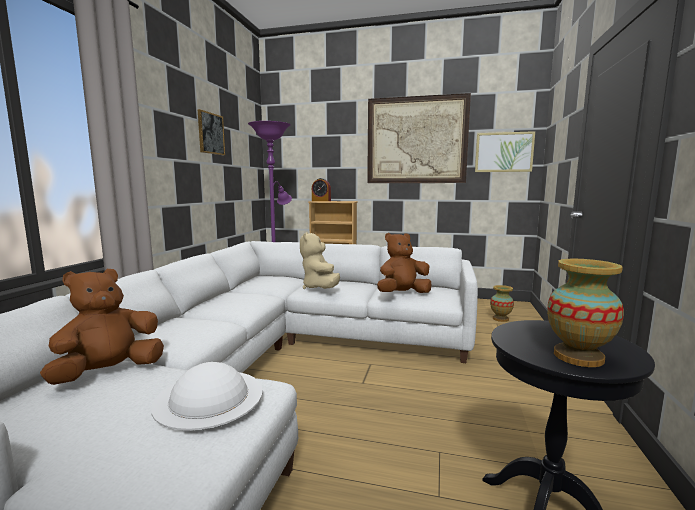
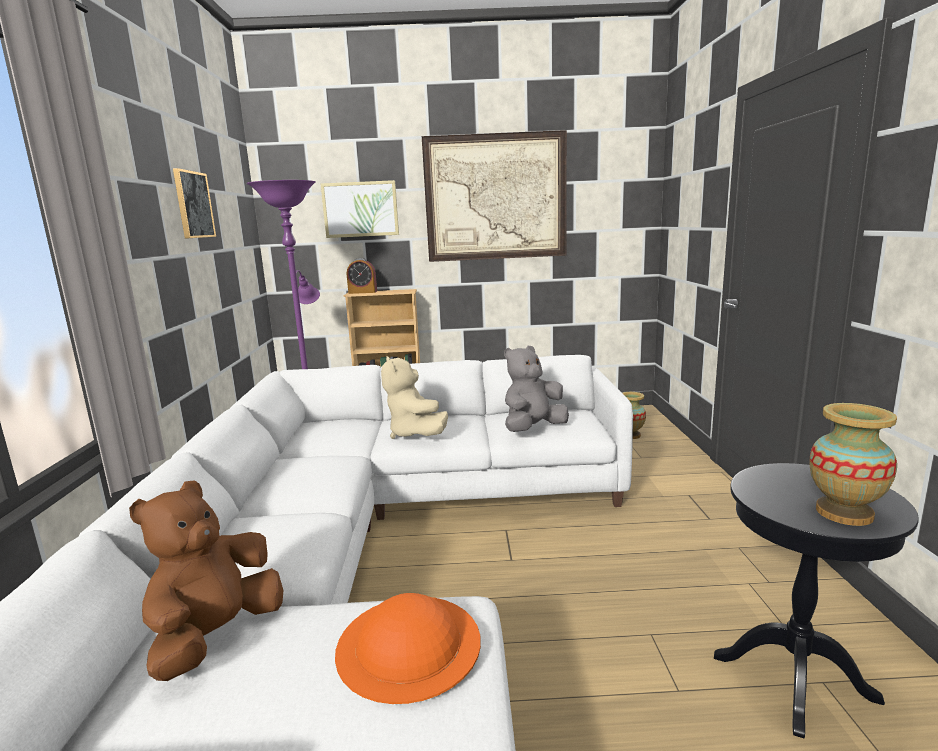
camera: 15 degrees left, 5 degrees up
white hat [151,362,263,430] -> orange hat [335,593,481,704]
brown plush toy [377,233,432,293] -> grey plush toy [504,346,569,432]
picture [475,131,535,172] -> picture moved to [321,180,399,238]

